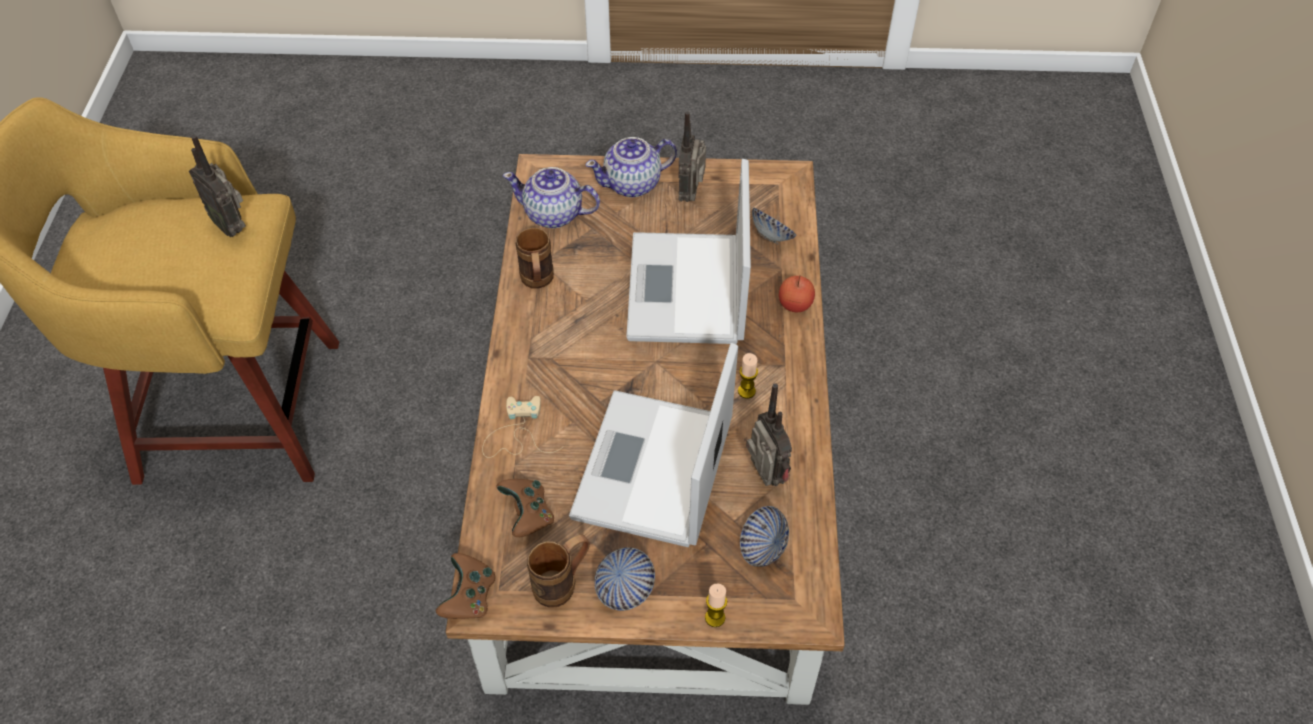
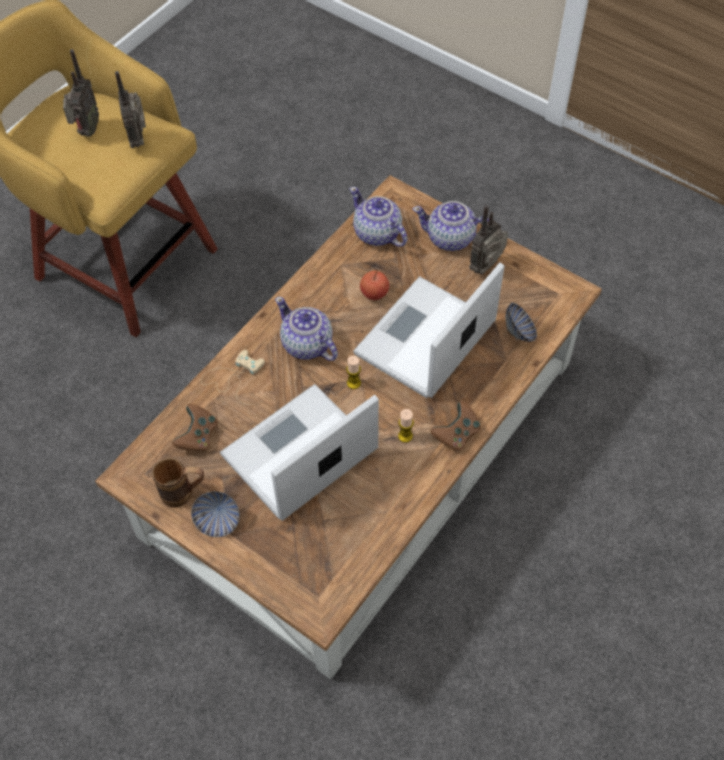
camera: 35 degrees right, 5 degrees up
brown game controller [436,553,496,619] -> brown game controller moved to [430,401,481,451]
brown mug [516,227,554,289] -> none
candle [705,583,727,627] -> candle moved to [346,356,361,389]
bowl [740,506,789,567] -> none
radio [746,383,792,486] -> radio moved to [63,49,99,136]
apple [779,275,815,312] -> apple moved to [360,271,389,300]
none -> teapot [275,297,338,361]

